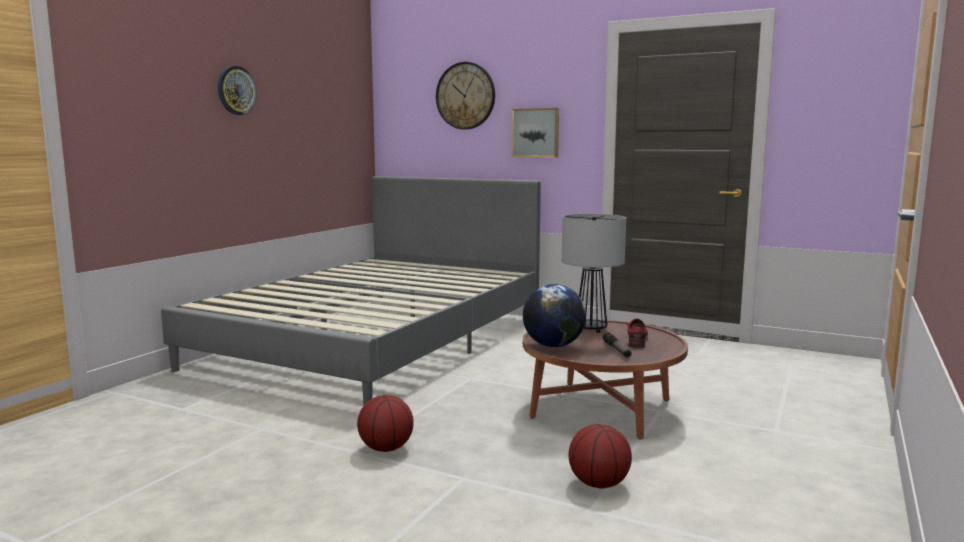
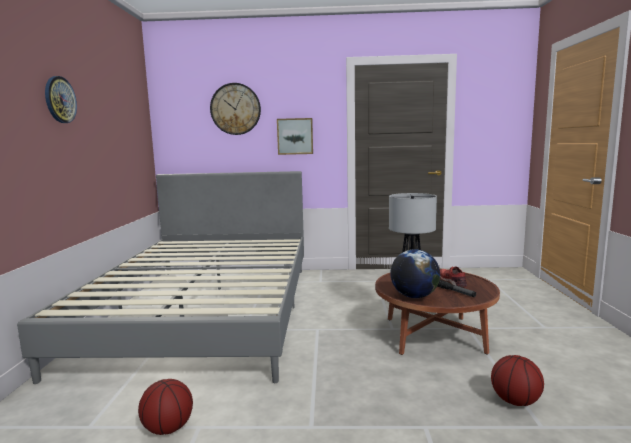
camera: 25 degrees left, 0 degrees up
basketball [357,395,414,452] -> basketball moved to [138,379,193,435]

